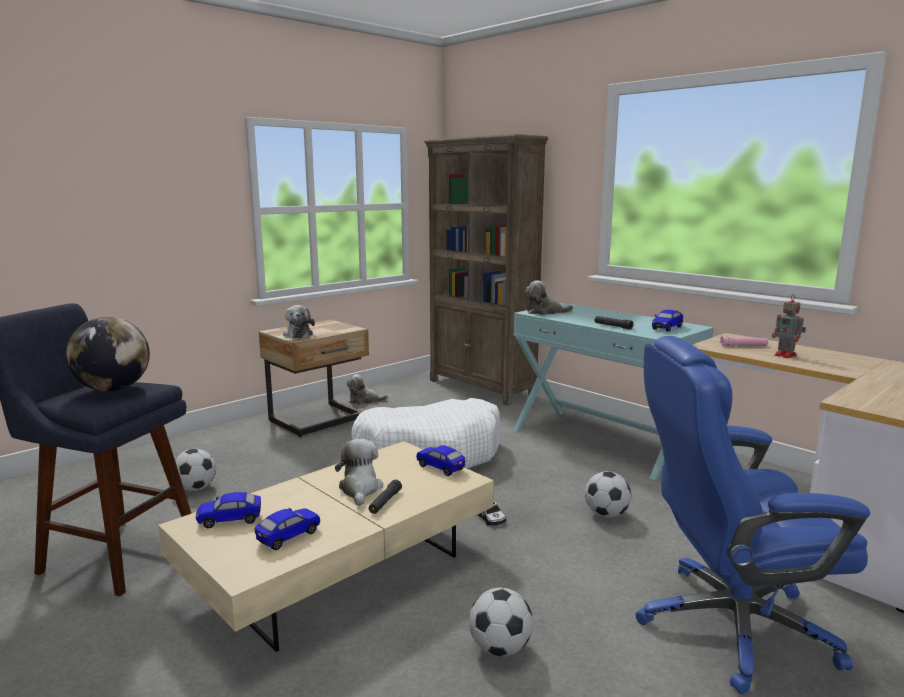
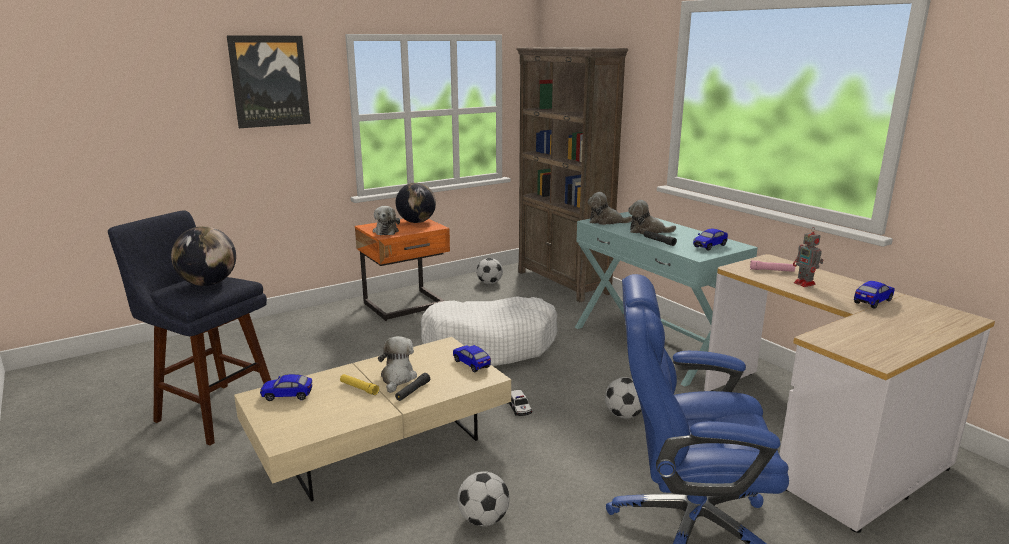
camera: 10 degrees right, 5 degrees up
football [175,449,216,491] -> football moved to [476,258,503,284]
toy car [255,508,320,550] -> toy car moved to [854,281,895,309]
beige nightstand [259,319,369,437] -> orange nightstand [355,219,450,321]
plush toy [347,374,388,404] -> plush toy moved to [628,200,676,234]
none -> picture [227,35,311,128]
none -> yellow flashlight [340,374,379,395]
none -> globe [396,183,436,223]

